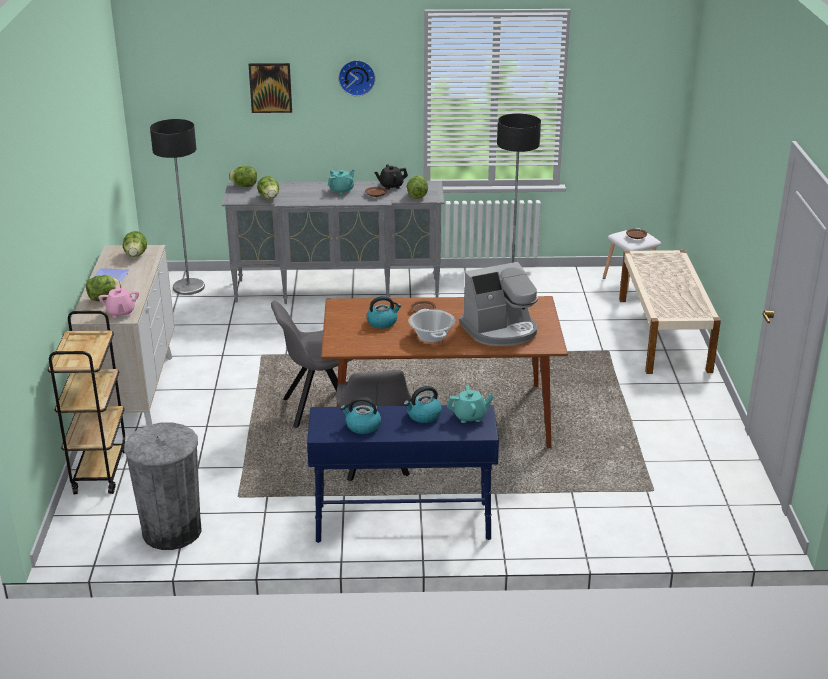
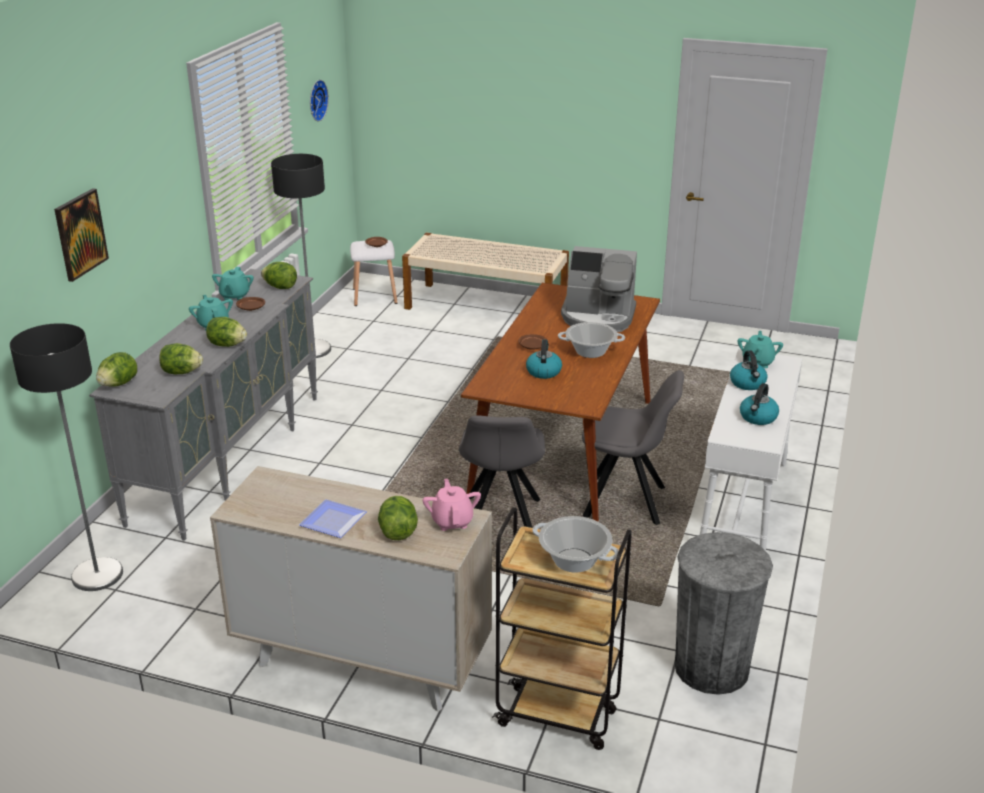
camera: 70 degrees left, 0 degrees up
pink teapot [98,285,139,318] -> pink teapot turned 105 degrees counterclockwise [423,479,481,531]
lettuce [123,231,147,257] -> lettuce moved to [206,317,247,347]
blue console table [307,405,499,543] -> white console table [700,349,803,551]
wall clock [338,60,376,96] -> wall clock moved to [310,80,329,121]
black teapot [374,165,408,190] -> turquoise teapot [212,267,254,300]
coffee machine [459,262,538,346] -> coffee machine turned 105 degrees clockwise [561,246,637,332]
none -> cooking pot [532,516,619,573]

